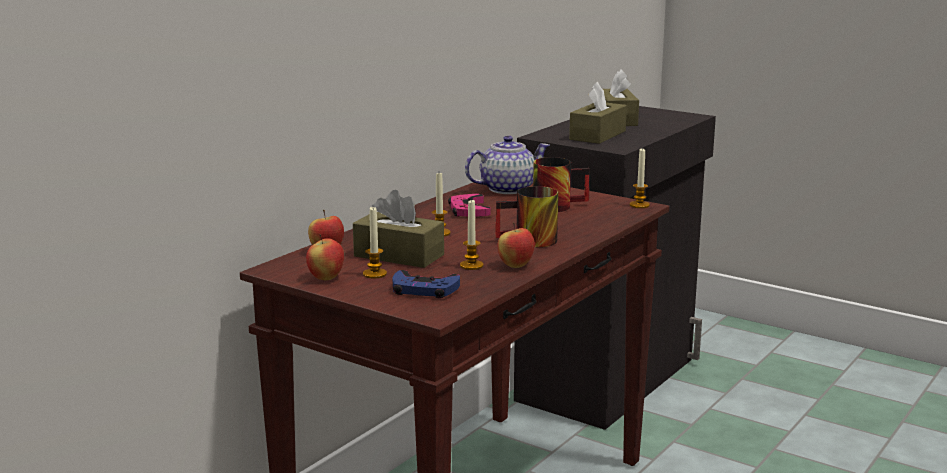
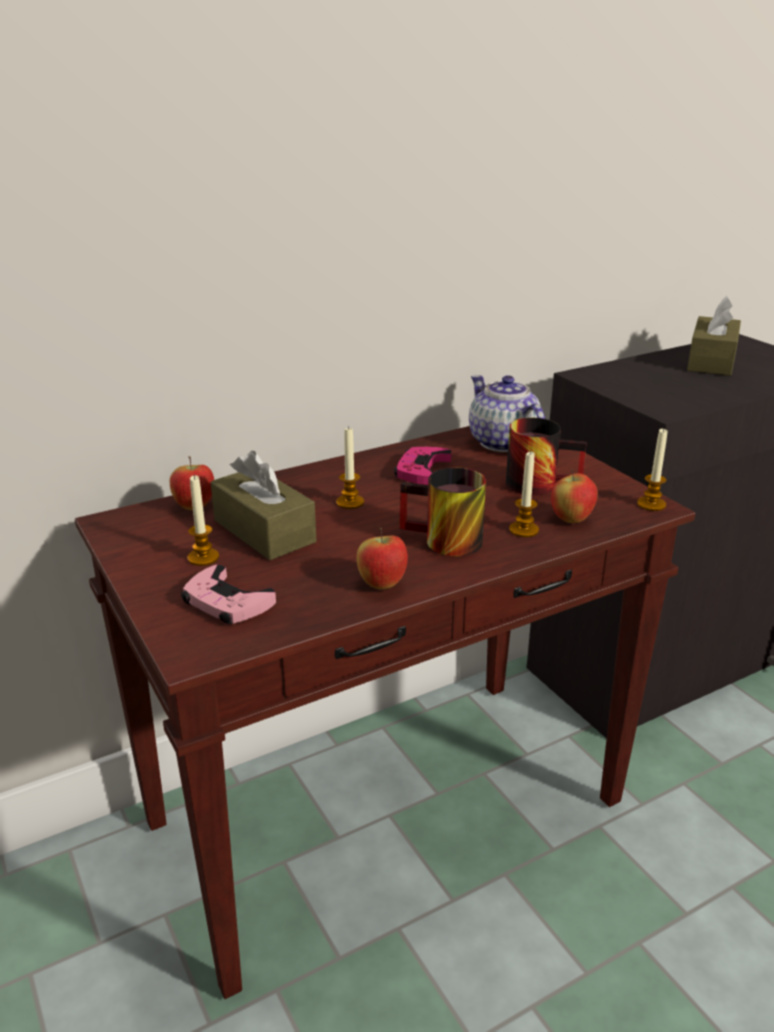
camera: 25 degrees right, 10 degrees up
apple [306,234,344,280] -> apple moved to [551,469,598,523]
blue game controller [392,270,460,298] -> pink game controller [181,564,276,624]
candle [460,199,483,270] -> candle moved to [509,450,539,537]
teapot [465,135,550,194] -> teapot turned 120 degrees counterclockwise [469,375,545,452]
brown tissue box [569,82,627,144] -> none

